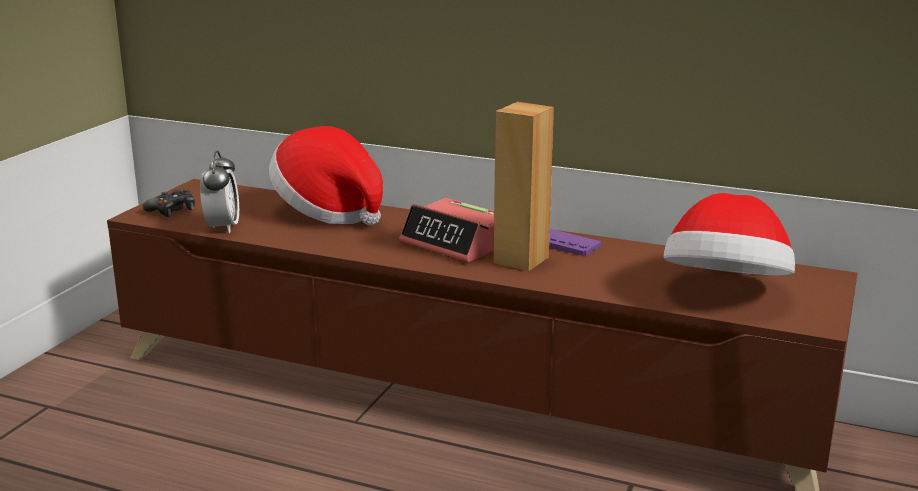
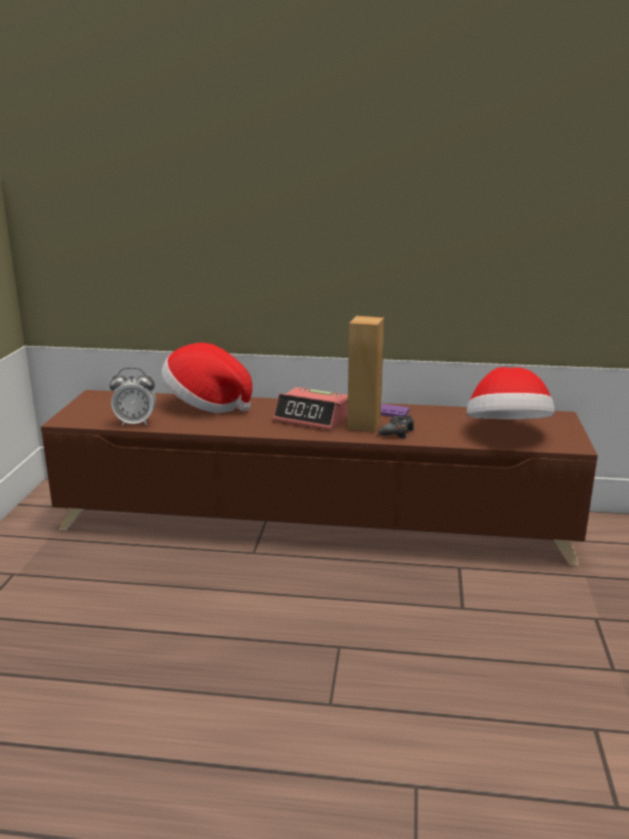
camera: 15 degrees left, 0 degrees up
black game controller [143,189,195,217] -> black game controller moved to [378,414,415,438]
alarm clock [200,151,239,233] -> alarm clock turned 105 degrees clockwise [109,367,156,426]

